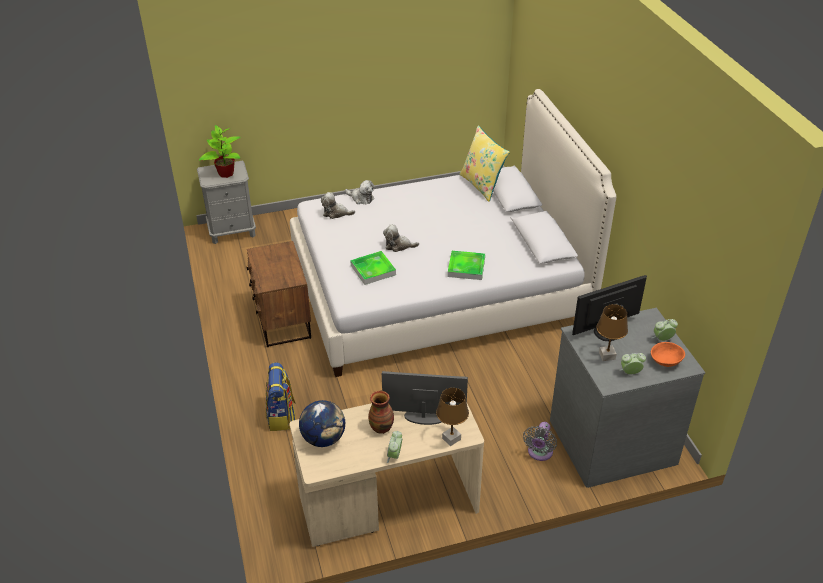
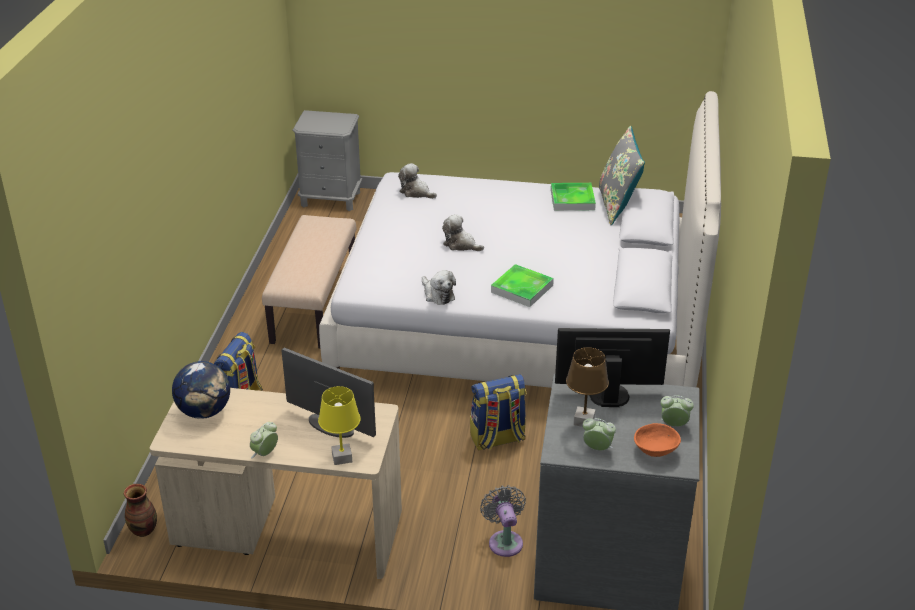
camera: 25 degrees right, 5 degrees down
potted plant [199,125,241,178] -> none
brown nightstand [247,241,311,347] -> beige bench [262,215,356,349]
plush toy [345,180,374,205] -> plush toy moved to [422,270,456,305]
tray [350,251,396,285] -> tray moved to [551,183,596,211]
vase [368,391,394,434] -> vase moved to [124,484,157,537]
brown table lamp [436,388,469,446] -> yellow table lamp [318,386,361,465]
yellow pillow [459,125,510,202] -> grey pillow [599,126,645,225]
grey fan [523,422,557,461] -> grey fan turned 120 degrees clockwise [480,485,526,557]
none -> backpack [470,374,526,451]

